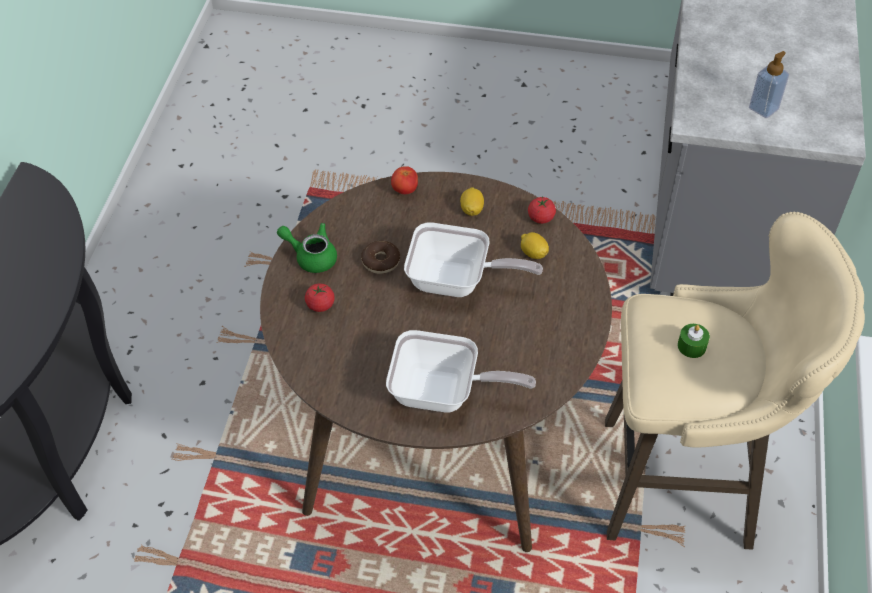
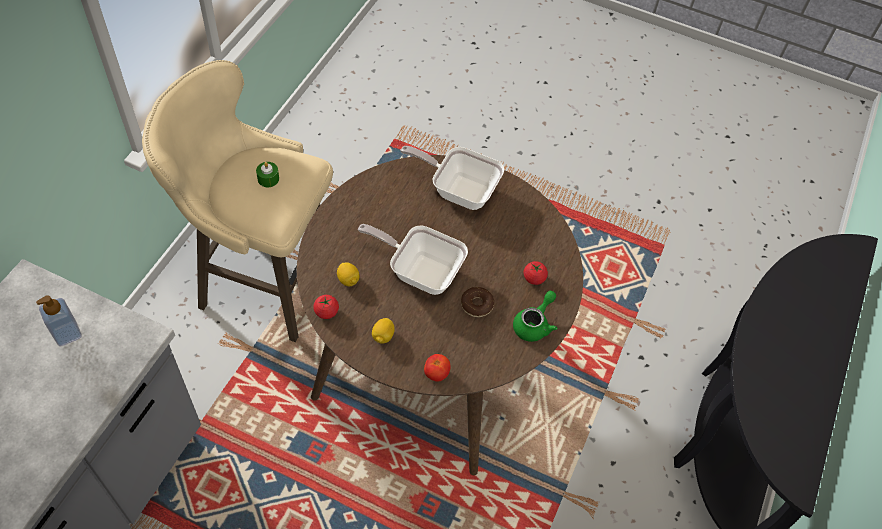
camera: 170 degrees left, 5 degrees up
green teapot [277,223,337,273] -> green teapot turned 90 degrees counterclockwise [513,291,557,342]

